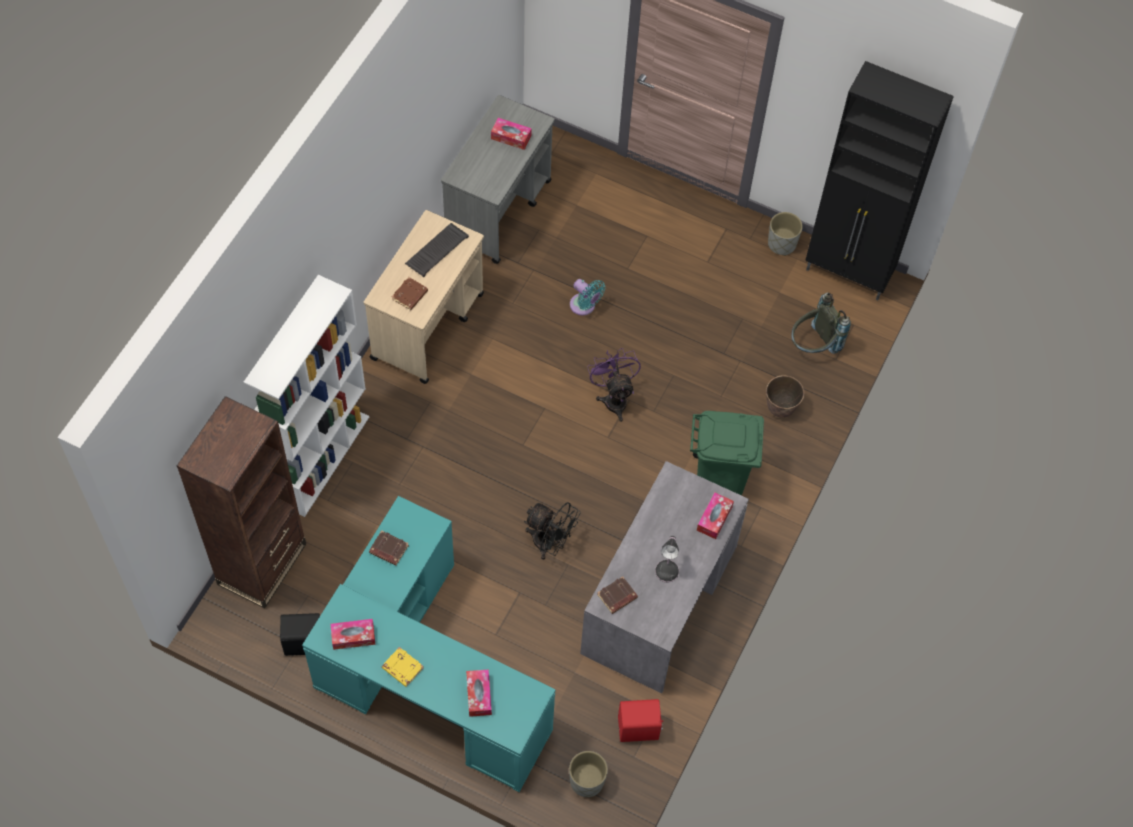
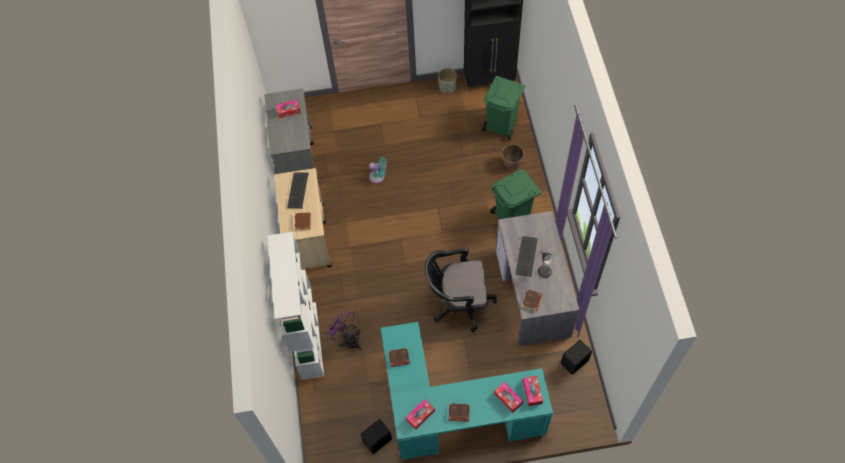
camera: 30 degrees left, 0 degrees up
brown bookcase [177,396,306,608] -> none
yellow book [382,647,423,687] -> brown book [449,403,470,422]
black fan [524,502,581,560] -> black office chair [425,248,497,332]
grey planter [569,751,608,797] -> none
purple fan [587,348,641,422] -> purple fan moved to [326,308,362,350]
red speaker [618,699,663,742] -> black speaker [561,340,592,375]
tissue box [697,493,734,539] -> tissue box moved to [523,376,543,406]
grey backpack [791,292,851,354] -> green trash can [482,76,525,140]
none -> keyboard [515,236,538,277]

